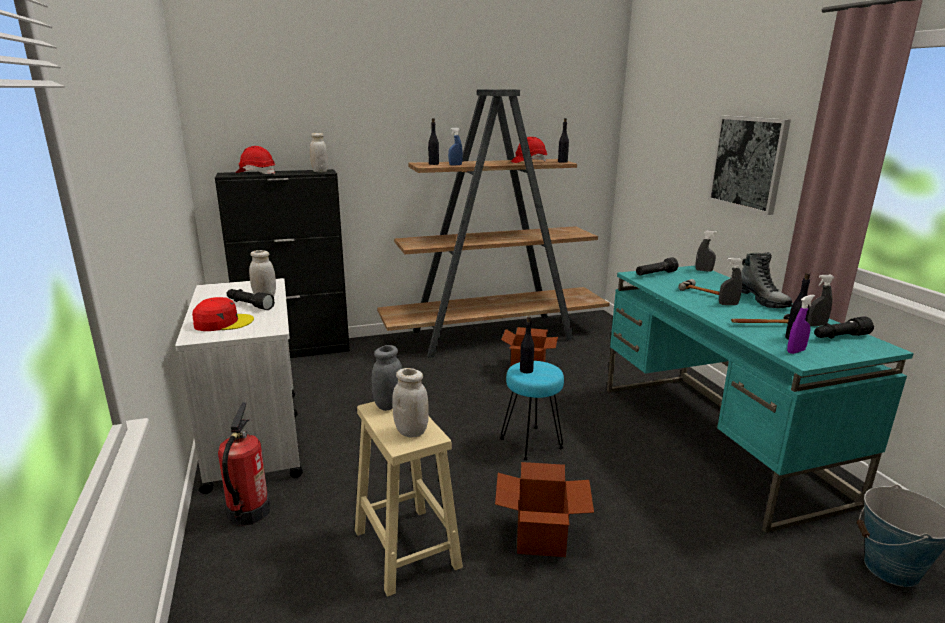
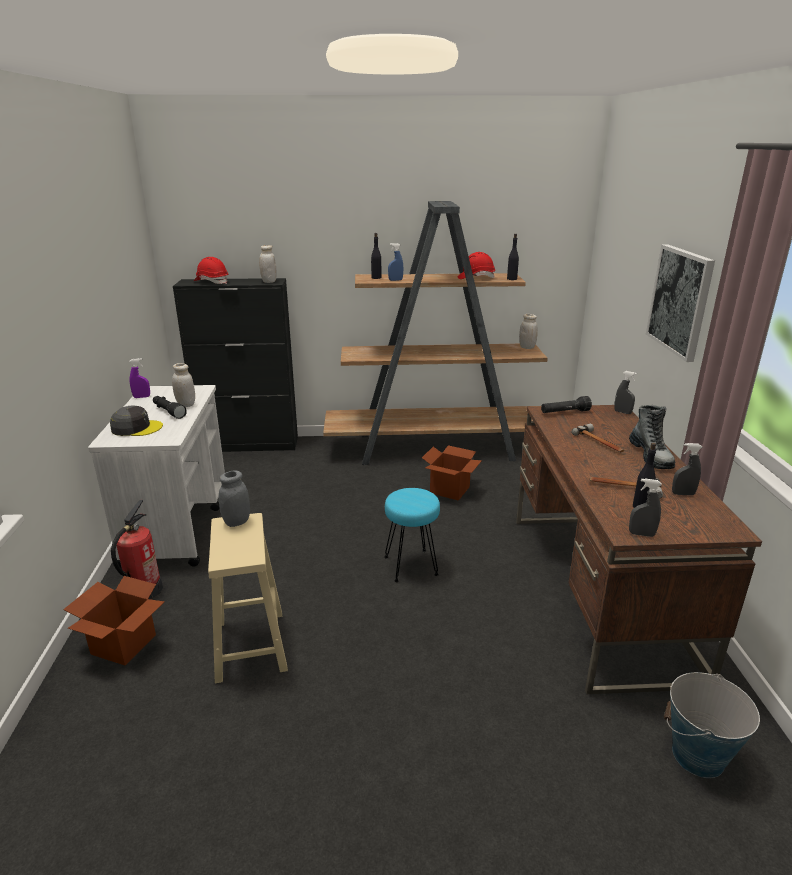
camera: 15 degrees right, 5 degrees up
red cap [192,297,254,331] -> grey cap [110,406,163,436]
white jar [392,368,429,437] -> white jar moved to [519,314,538,349]
cardboard box [495,462,594,557] -> cardboard box moved to [63,576,165,666]
black bottle [520,316,534,373] -> none
turquoise desk [607,265,914,533] -> brown desk [516,405,762,694]
grey spray bottle [719,258,743,305] -> grey spray bottle moved to [629,478,662,537]
purple spray bottle [787,295,815,354] -> purple spray bottle moved to [129,358,150,398]
black flashlight [814,316,874,339] -> none

